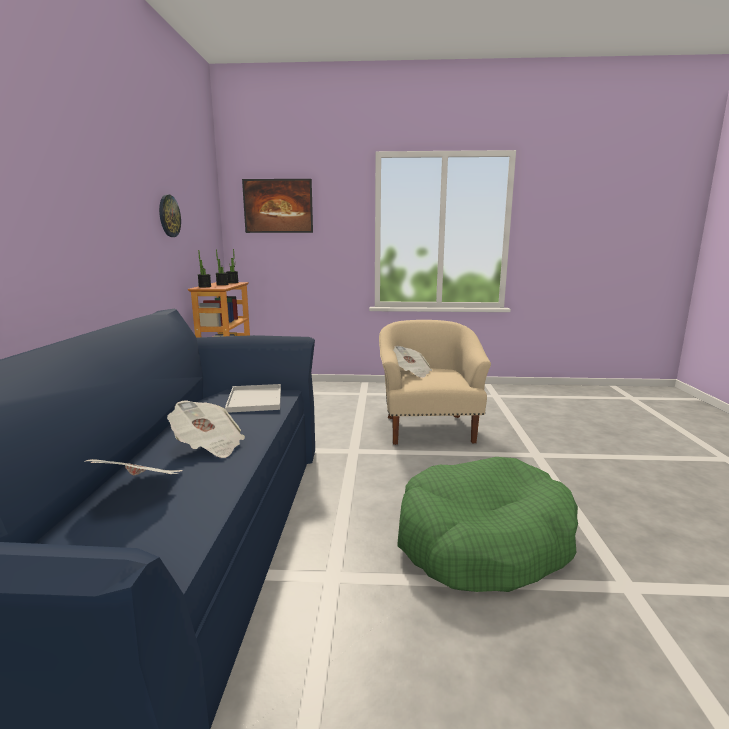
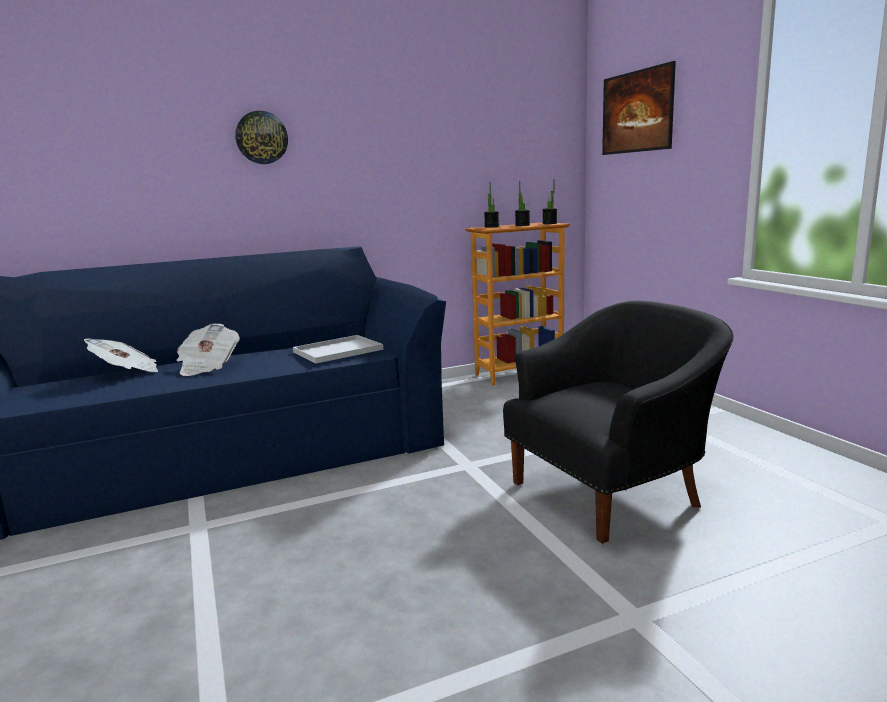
camera: 65 degrees right, 0 degrees up
wall clock [159,195,181,237] -> wall clock moved to [235,111,288,164]
beige armchair [379,320,491,445] -> black armchair [503,300,733,544]
newspaper [393,346,432,378] -> none
green dog bed [398,457,578,592] -> none

